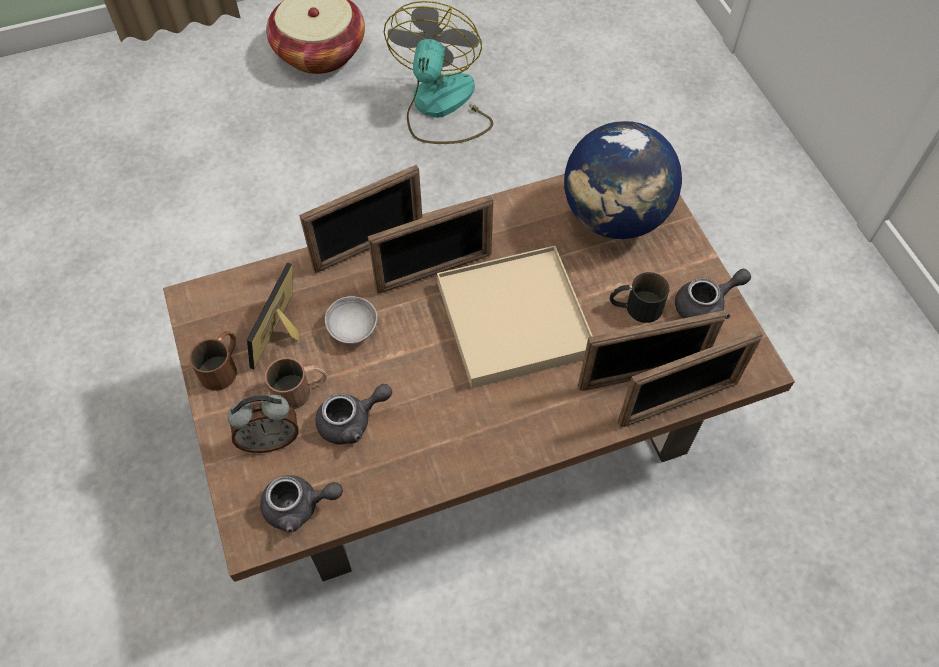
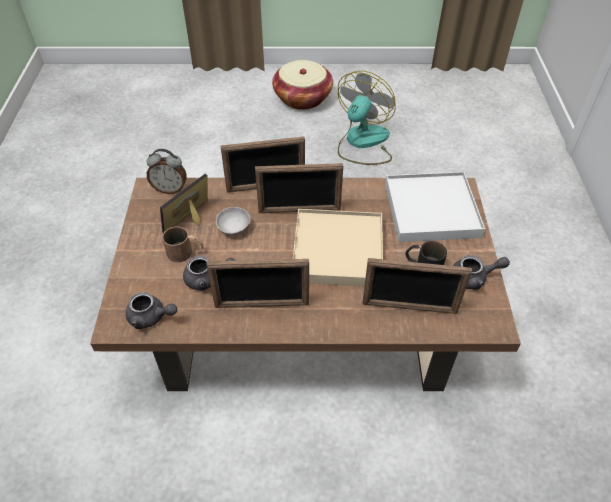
camera: 20 degrees right, 10 degrees down
brown mug [189,331,237,391] -> none
alarm clock [227,395,299,453] -> alarm clock moved to [146,149,187,194]
globe [564,121,682,239] -> white tray [385,172,485,242]
picture frame [617,330,763,427] -> picture frame moved to [206,259,309,308]

